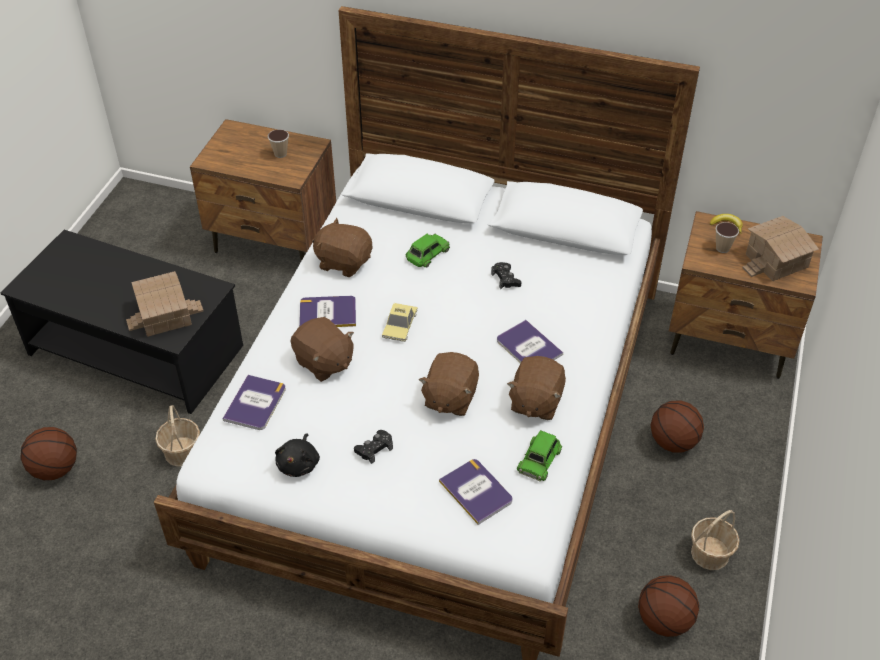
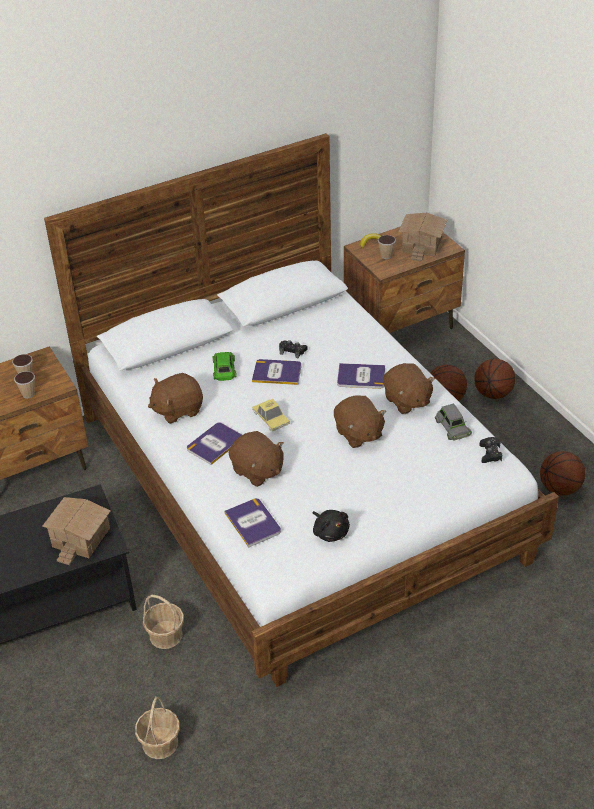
camera: 45 degrees left, 5 degrees down
basketball [21,427,77,480] -> basketball moved to [474,359,516,399]
brown plush toy [291,317,354,382] -> brown plush toy turned 45 degrees clockwise [229,431,284,487]
black game controller [354,430,393,464] -> black game controller moved to [479,437,502,463]
book [439,459,512,525] -> book moved to [252,359,302,385]
green toy car [517,430,562,481] -> grey toy car [435,404,472,441]
basket [691,510,740,570] -> basket moved to [135,696,180,759]
none -> cup [14,371,35,398]

